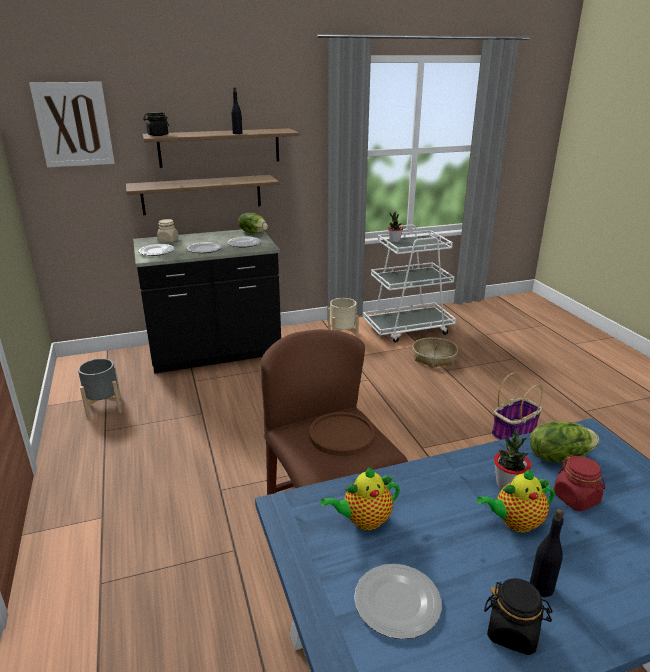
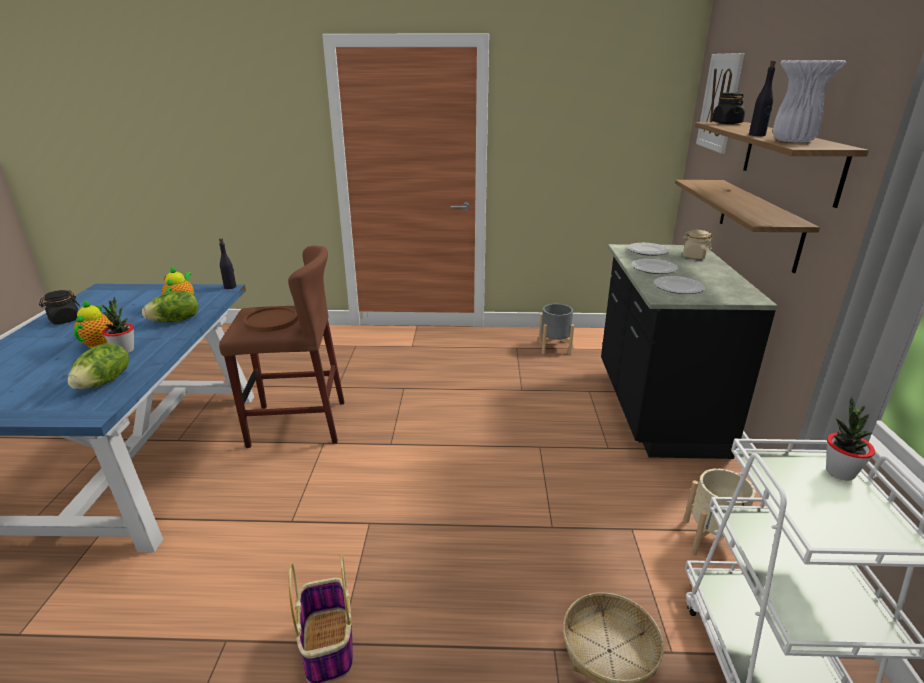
camera: 110 degrees right, 0 degrees up
lettuce [238,213,268,233] -> lettuce moved to [142,291,199,322]
plate [354,564,442,639] -> none
black bottle [530,509,564,597] -> black bottle moved to [219,238,236,289]
red jar [554,454,605,511] -> none
none -> white vase [773,60,847,143]

